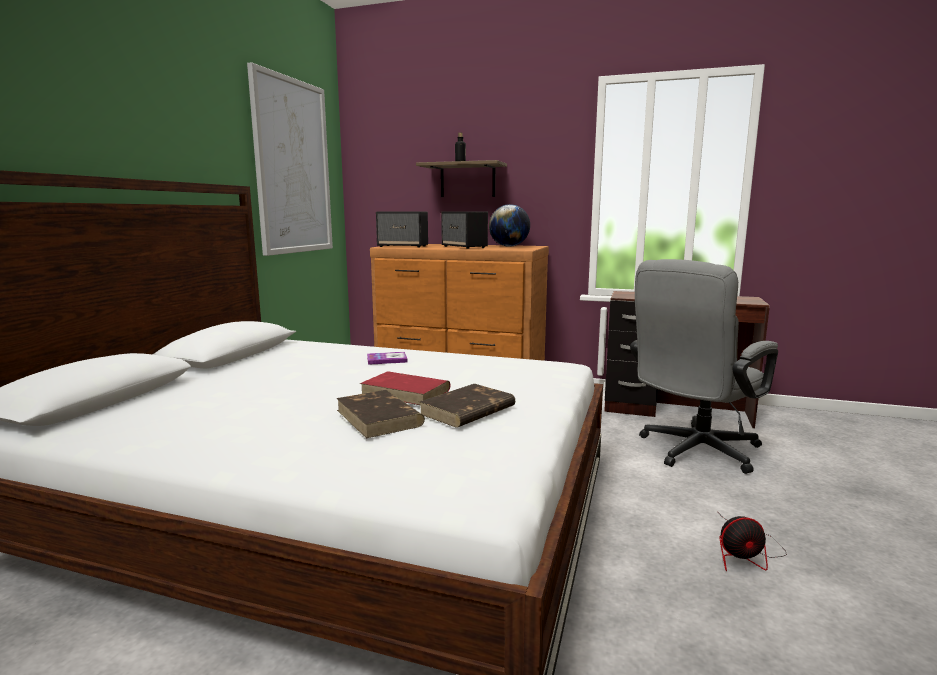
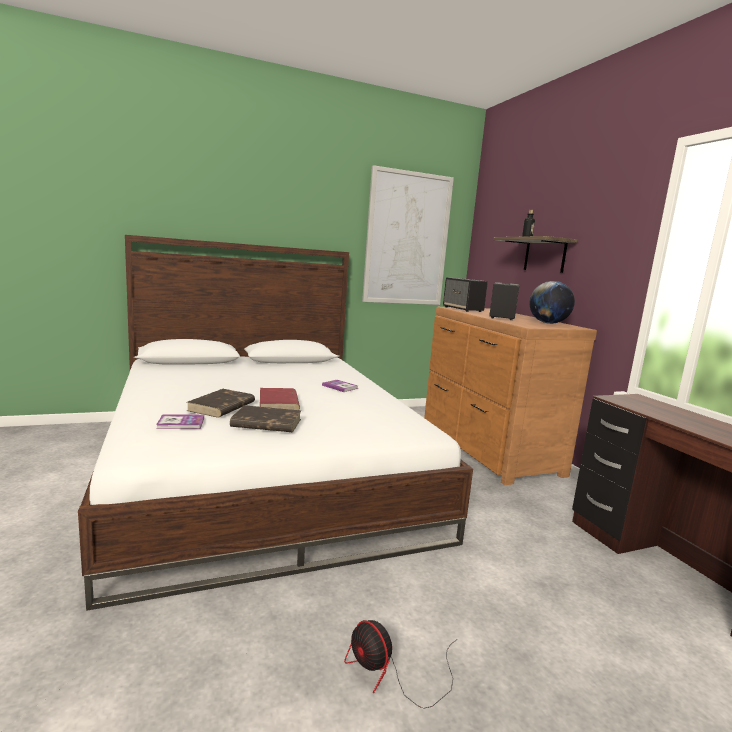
camera: 50 degrees right, 0 degrees up
grey office chair [630,259,778,474] -> none
none -> book [156,415,204,429]

